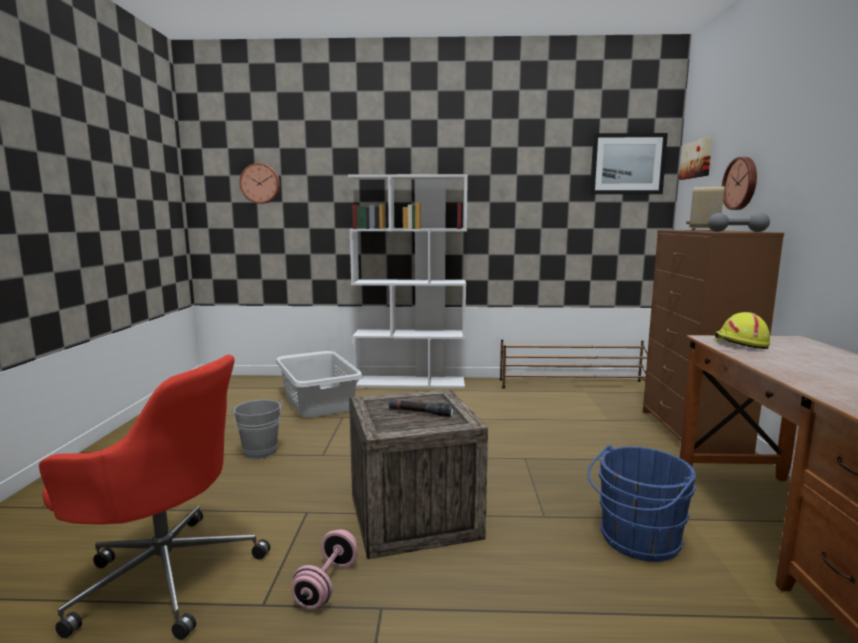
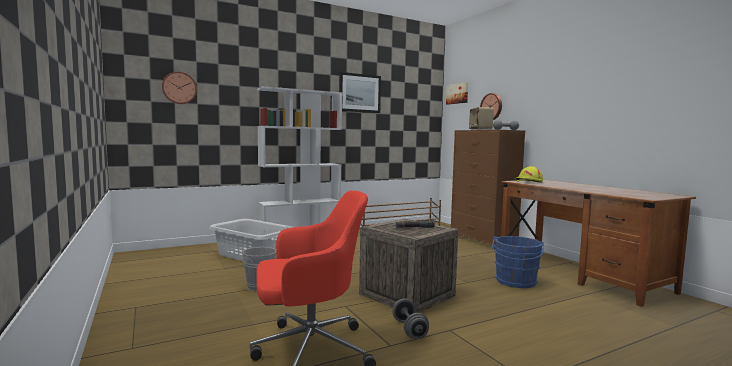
camera: 30 degrees left, 5 degrees down
pink dumbbell [291,529,358,609] -> grey dumbbell [392,298,429,339]
picture [590,133,668,194] -> picture moved to [339,72,381,113]

